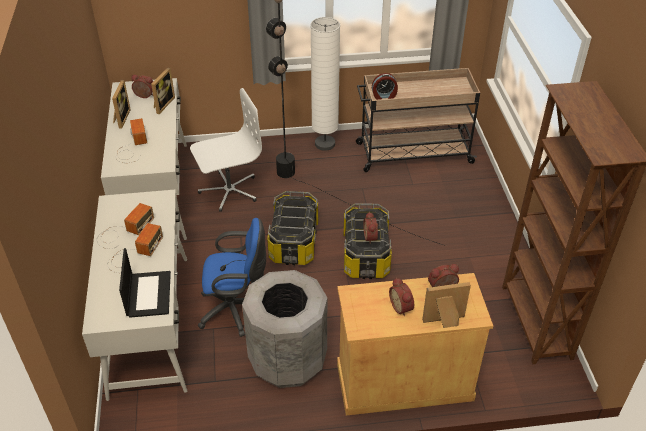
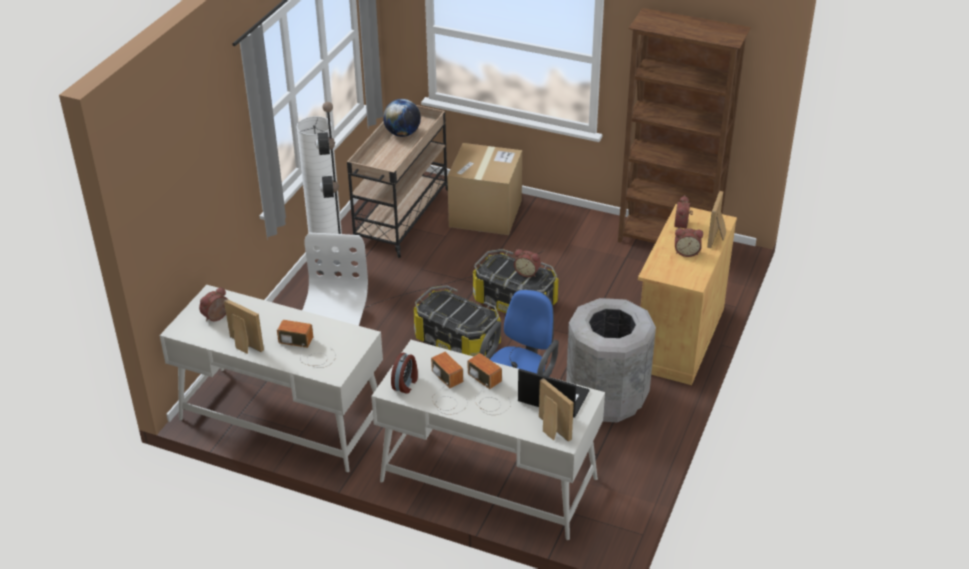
camera: 60 degrees left, 5 degrees down
picture frame [151,68,175,114] -> picture frame moved to [539,378,574,442]
alarm clock [372,73,398,100] -> alarm clock moved to [391,353,418,394]
none -> globe [383,99,421,137]
none -> cardboard box [447,143,522,235]

